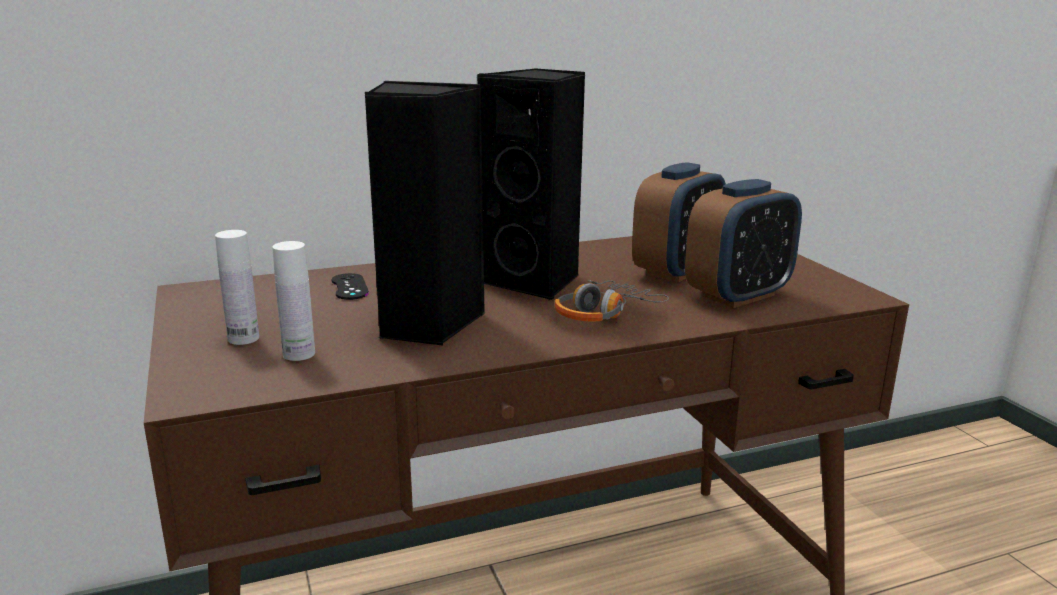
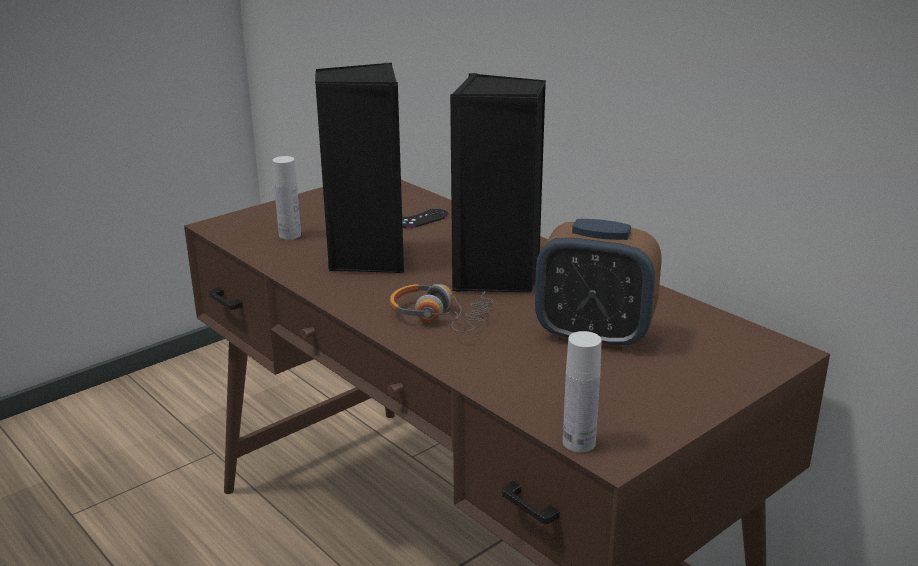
camera: 70 degrees right, 5 degrees up
white bottle [215,230,259,345] -> white bottle moved to [563,331,602,452]
alarm clock [685,179,802,308] -> none

